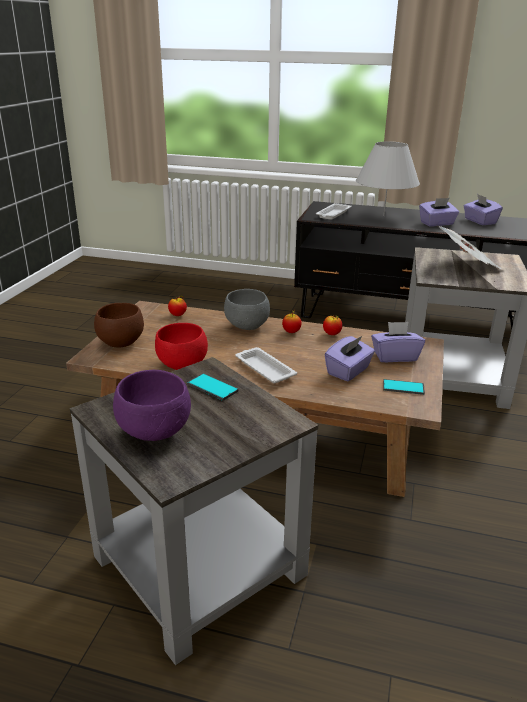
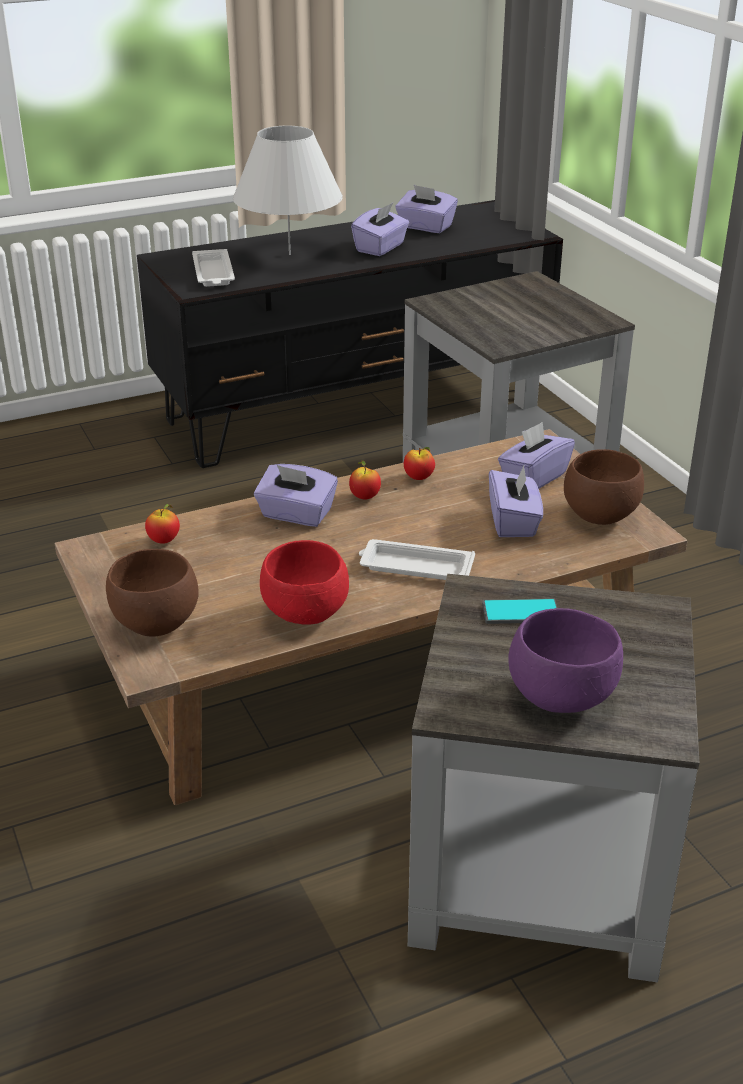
camera: 40 degrees left, 5 degrees up
grey bowl [224,289,270,330] -> purple tissue box [254,464,338,527]
phone [383,379,425,395] -> brown bowl [564,449,644,525]
newspaper [436,225,504,270] -> none

